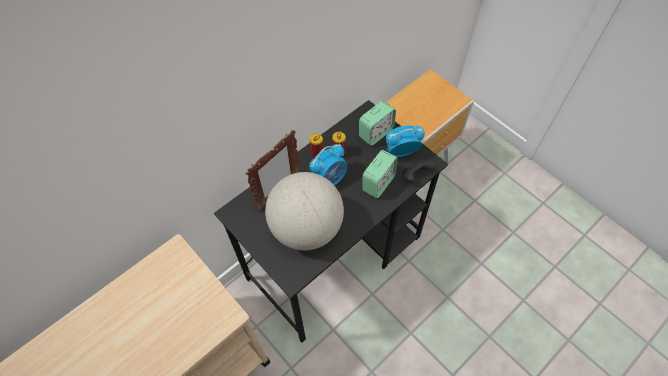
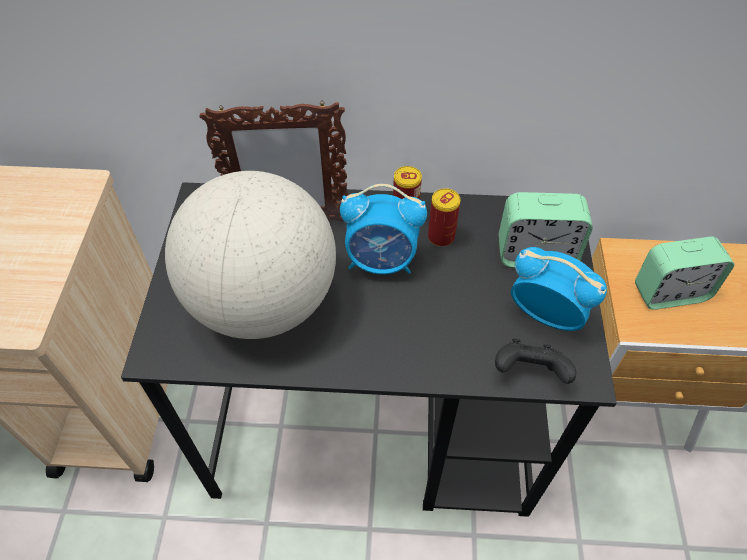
camera: 45 degrees right, 5 degrees down
alarm clock [362,150,398,199] -> alarm clock moved to [635,236,735,310]

